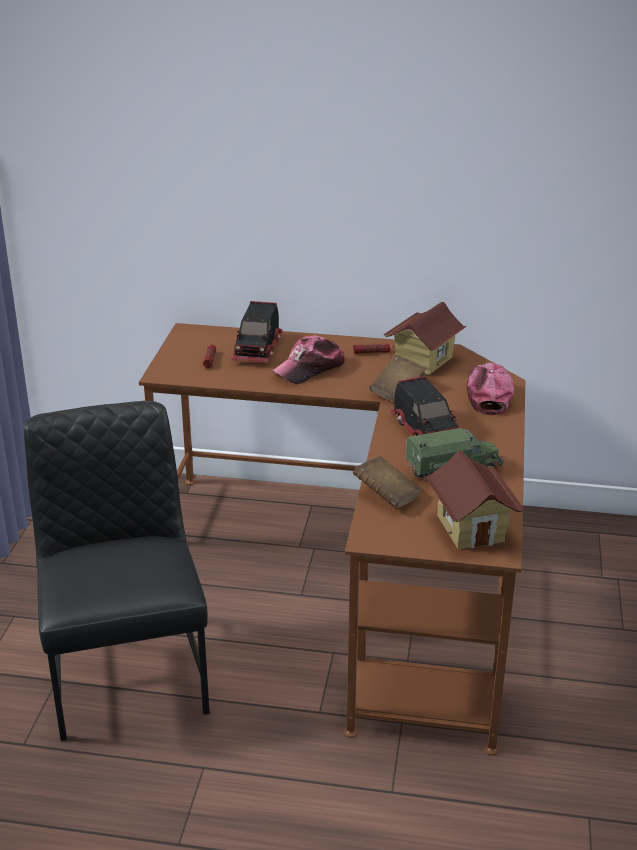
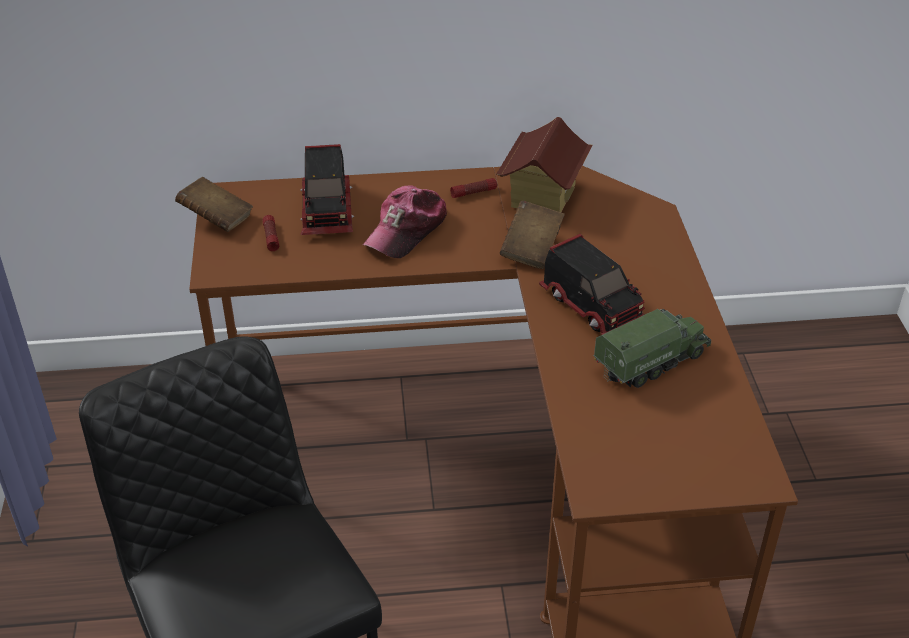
camera: 15 degrees left, 10 degrees up
brown book [353,456,422,509] -> brown book moved to [175,177,253,232]
toy house [425,450,525,549] -> none
cap [467,363,514,415] -> none

